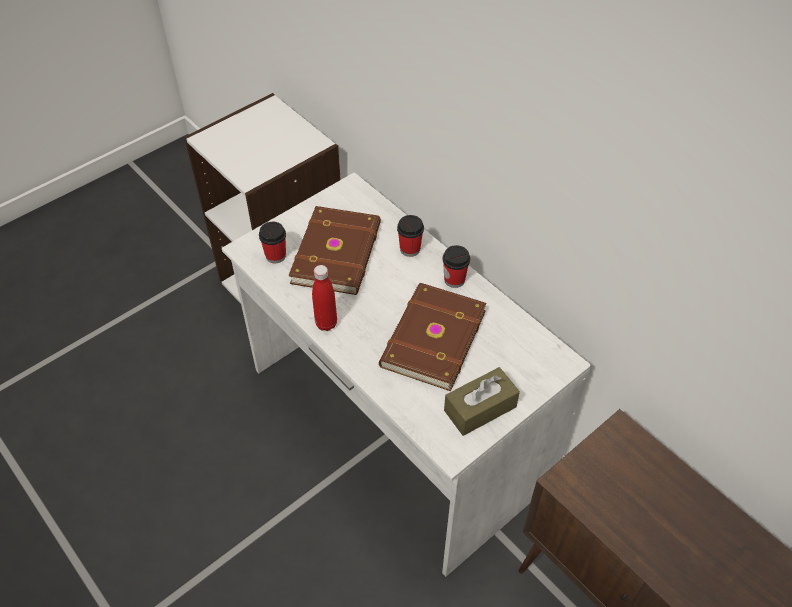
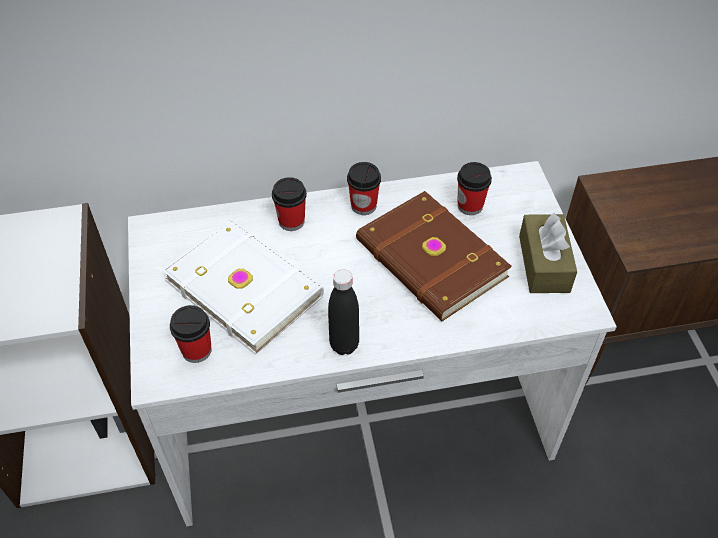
camera: 60 degrees left, 0 degrees up
brown book [288,206,381,295] -> white book [162,220,324,355]
red bottle [312,265,337,331] -> black bottle [328,269,359,355]
none -> cup [457,162,492,215]

